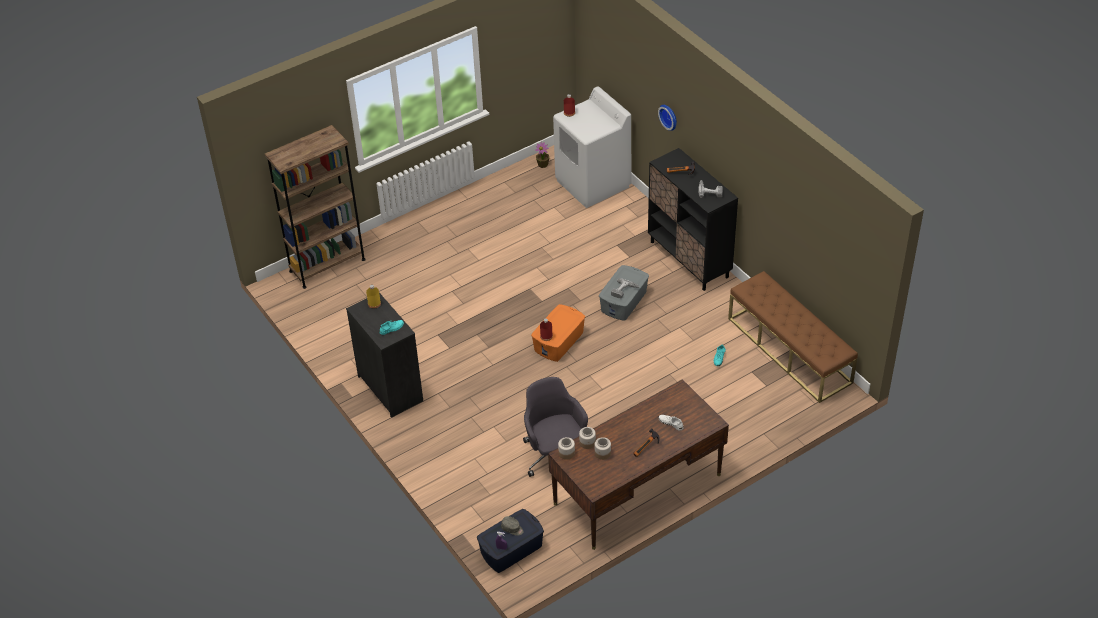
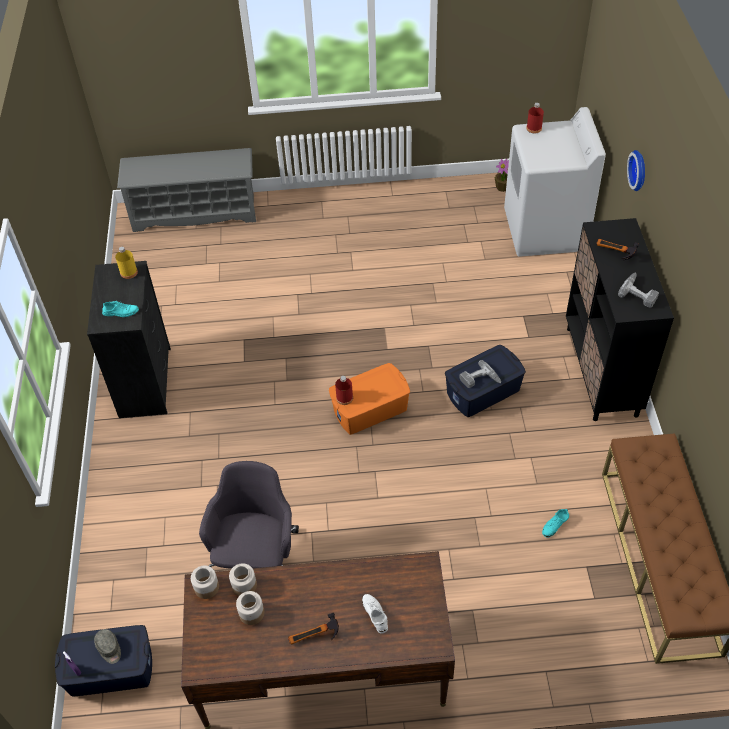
camera: 30 degrees right, 5 degrees up
brown bookcase [265,125,366,289] -> grey shoe rack [117,148,256,232]
grey storage box [599,265,649,321] -> blue storage box [445,345,526,417]

